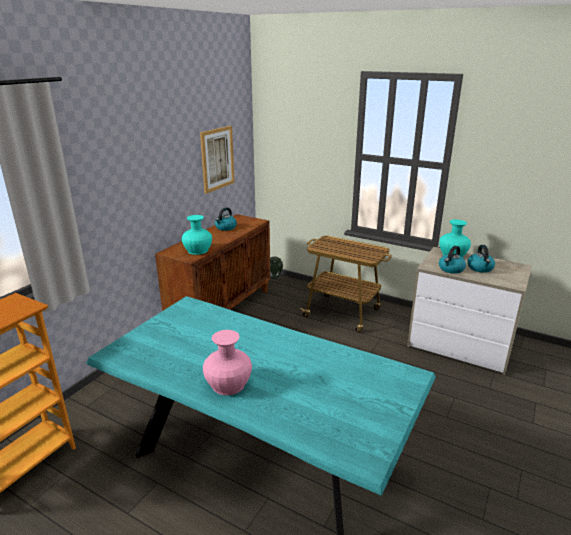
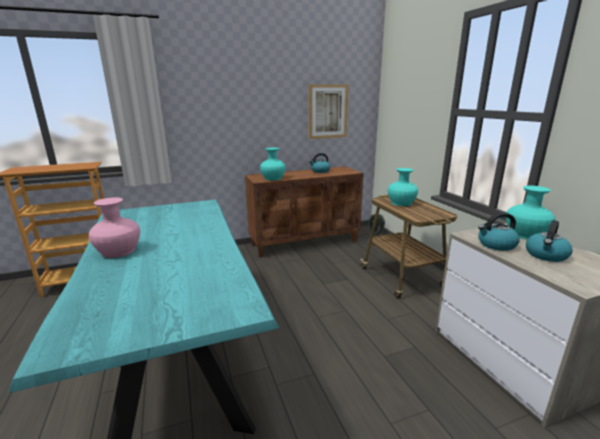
camera: 40 degrees right, 5 degrees down
none -> turquoise vase [388,168,418,206]

